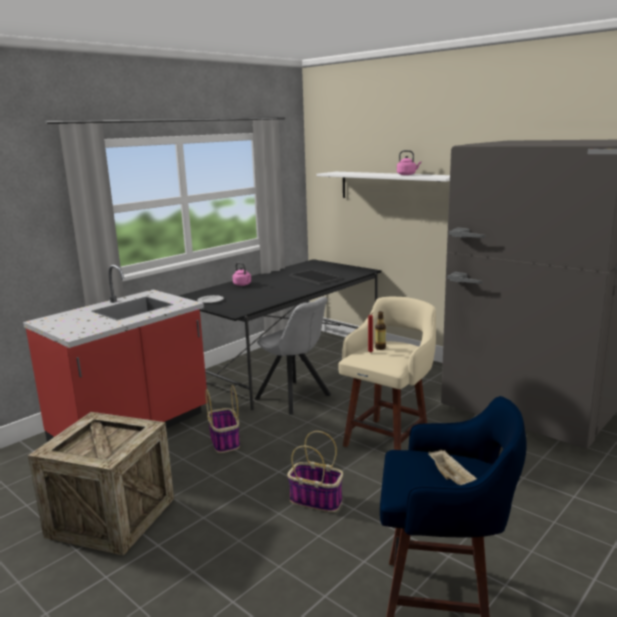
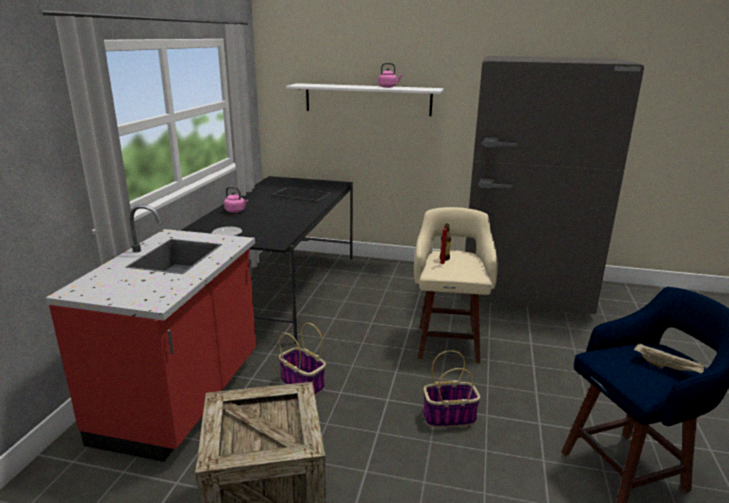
camera: 30 degrees left, 5 degrees up
grey chair [255,297,331,414] -> none

